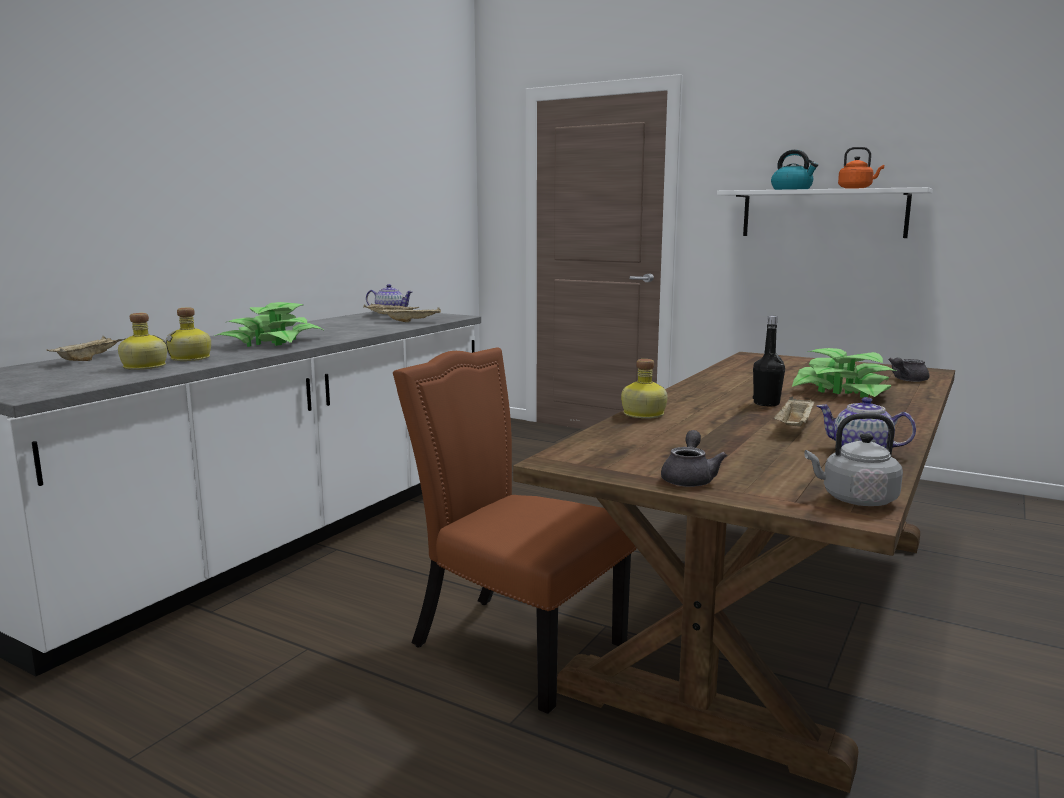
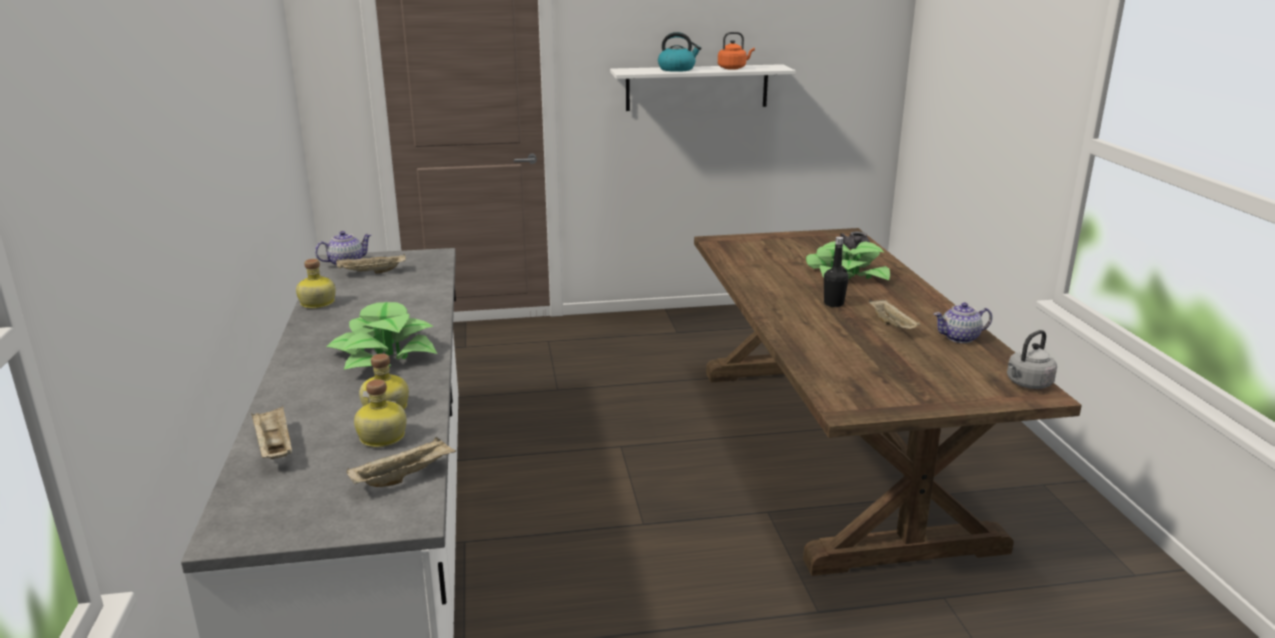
camera: 40 degrees left, 10 degrees up
beige tray [380,307,441,322] -> beige tray moved to [346,437,456,487]
brown chair [393,348,636,714] -> none
bottle [621,359,668,419] -> bottle moved to [296,259,336,309]
grey teapot [661,430,727,487] -> none

